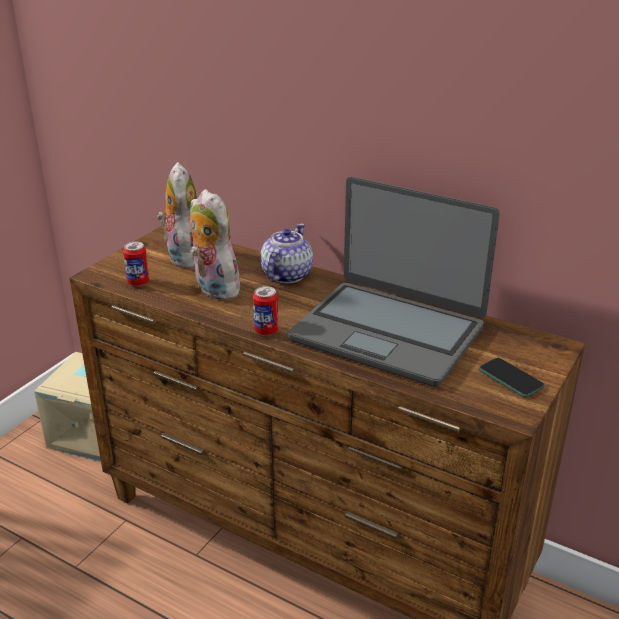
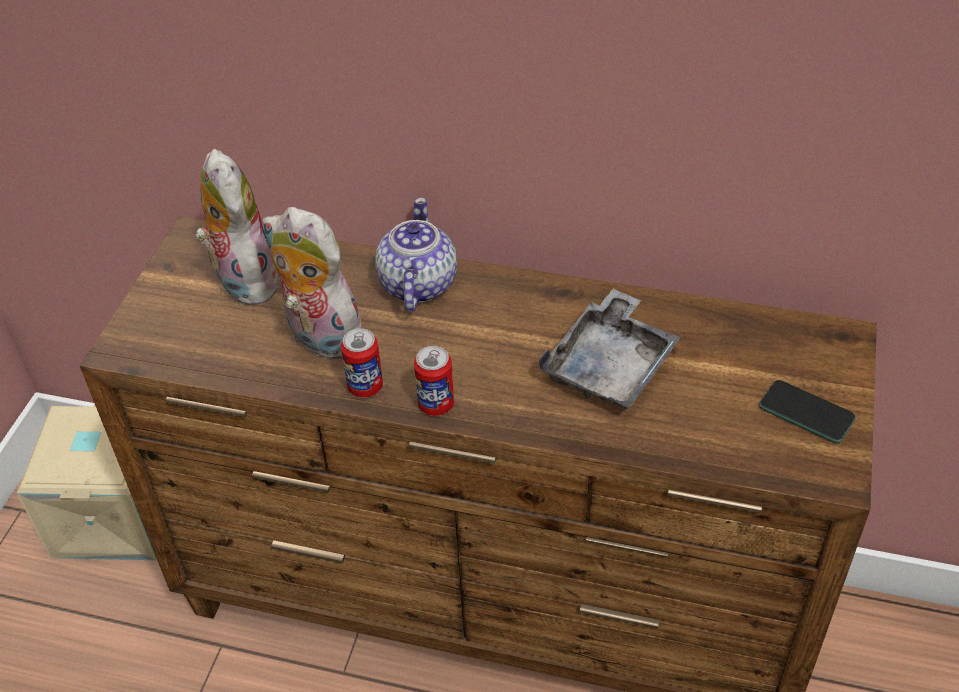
camera: 15 degrees left, 15 degrees up
can [123,242,149,286] -> can moved to [341,328,383,398]
laptop [288,177,500,387] -> grey tray [539,289,681,409]

